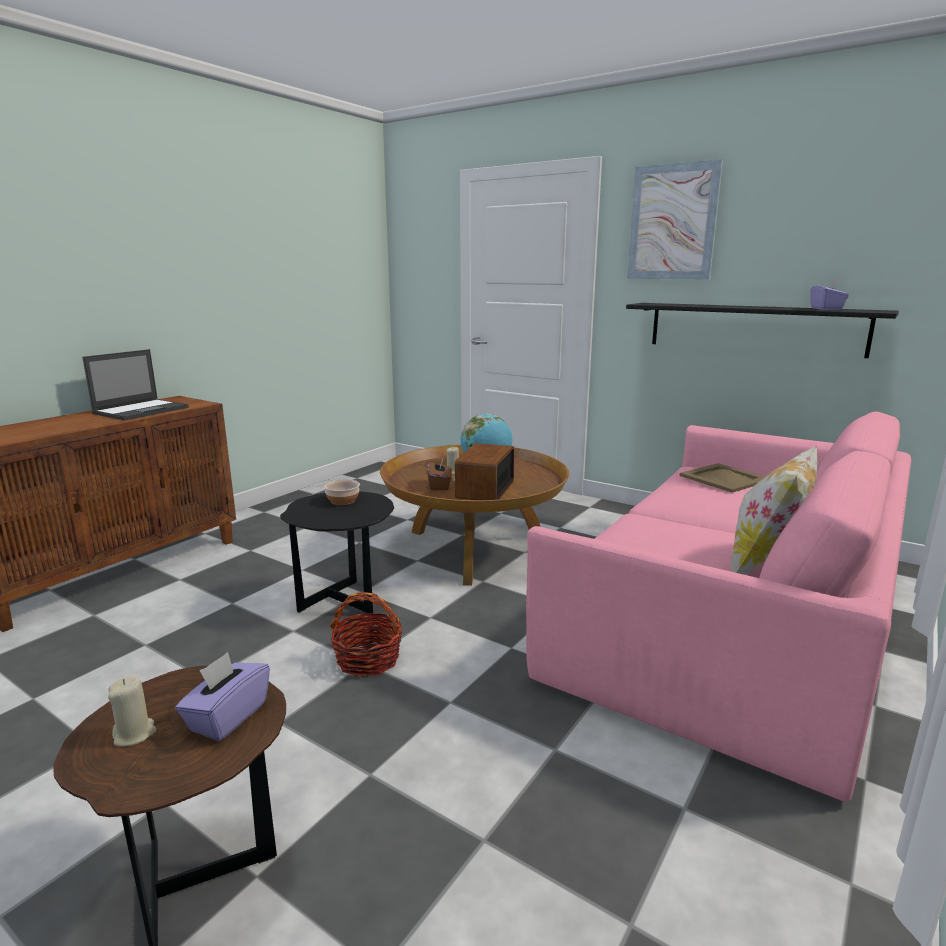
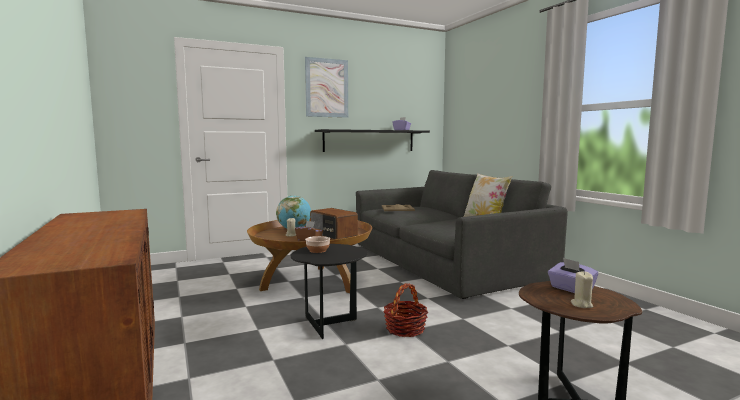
camera: 60 degrees left, 10 degrees down
laptop [82,349,189,420] -> none
pink sofa [526,412,912,802] -> grey sofa [356,170,568,299]

